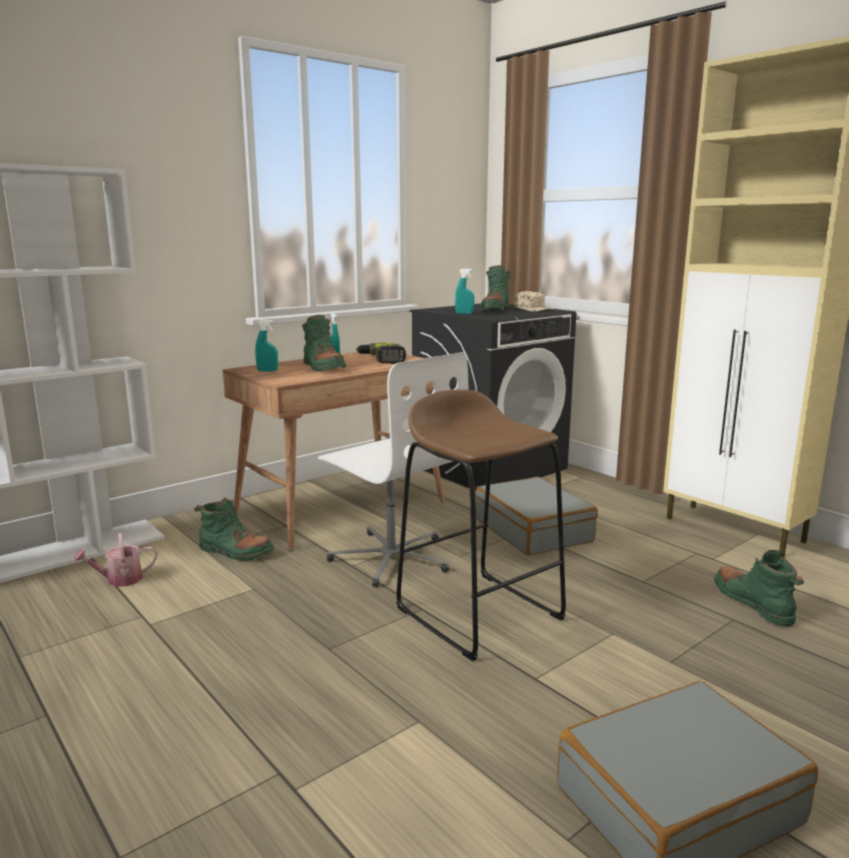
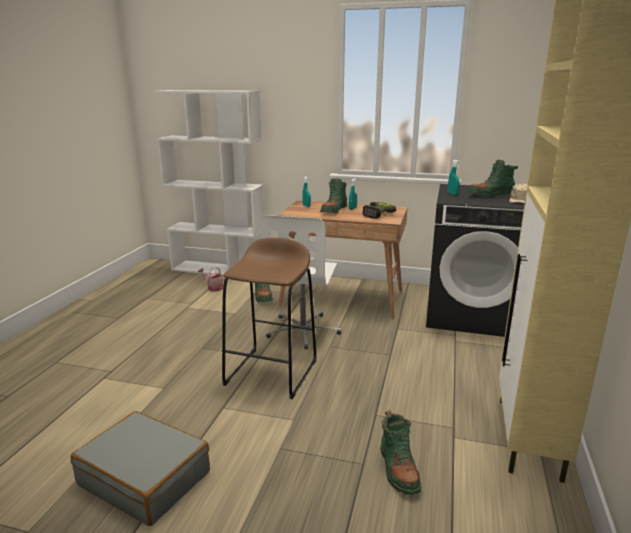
camera: 55 degrees right, 5 degrees up
grey suitcase [475,477,598,555] -> none
green boot [714,550,804,627] -> green boot turned 135 degrees clockwise [380,410,421,495]

